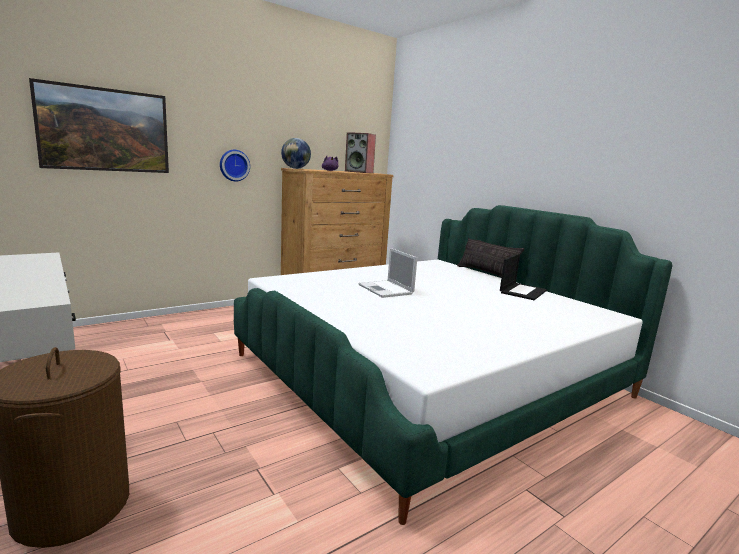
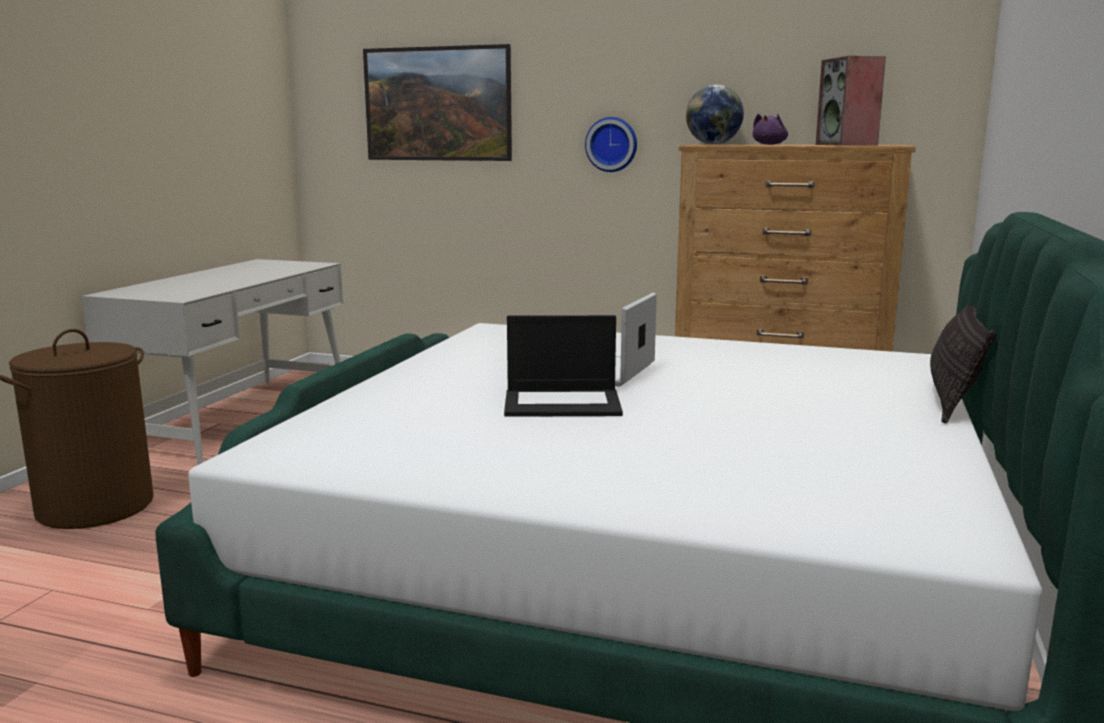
camera: 55 degrees right, 0 degrees up
laptop [500,253,547,300] -> laptop moved to [504,315,623,417]

